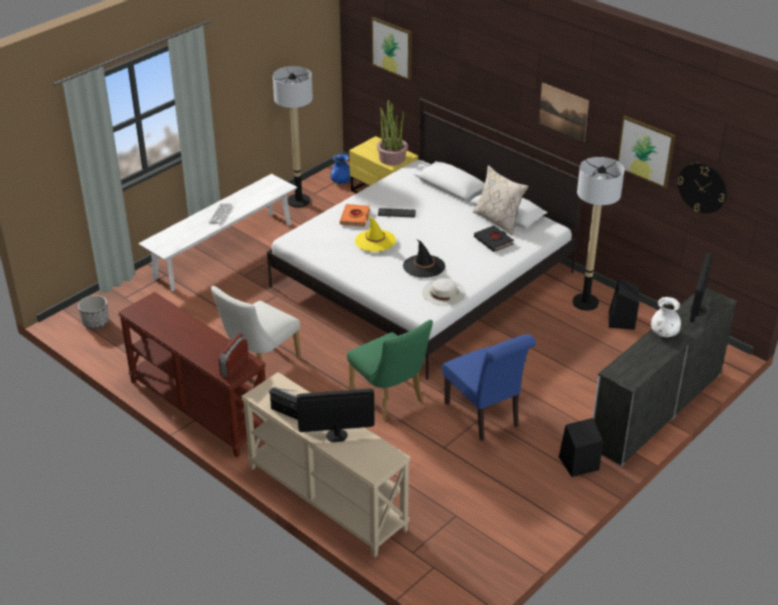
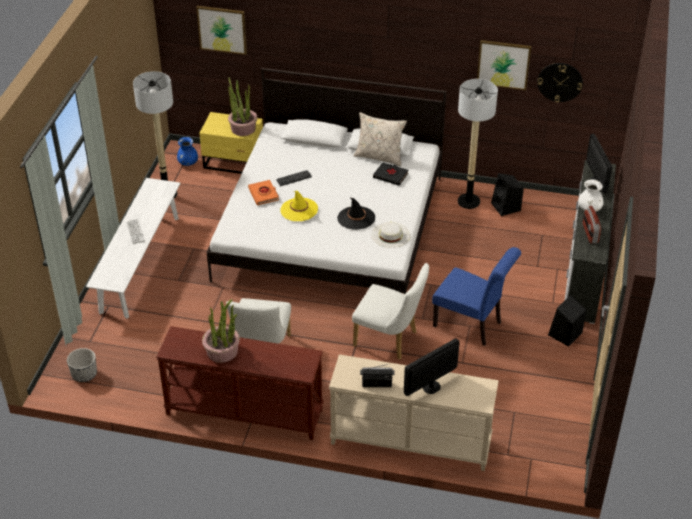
camera: 30 degrees left, 5 degrees up
radio [219,333,249,378] -> radio moved to [583,206,601,244]
green chair [347,320,433,420] -> white chair [352,263,429,360]
picture [539,83,589,142] -> none
none -> potted plant [202,299,240,363]

